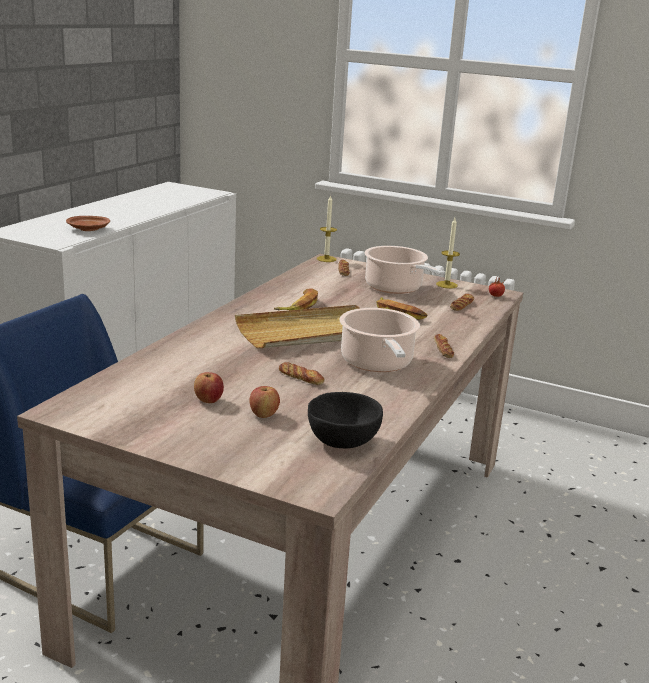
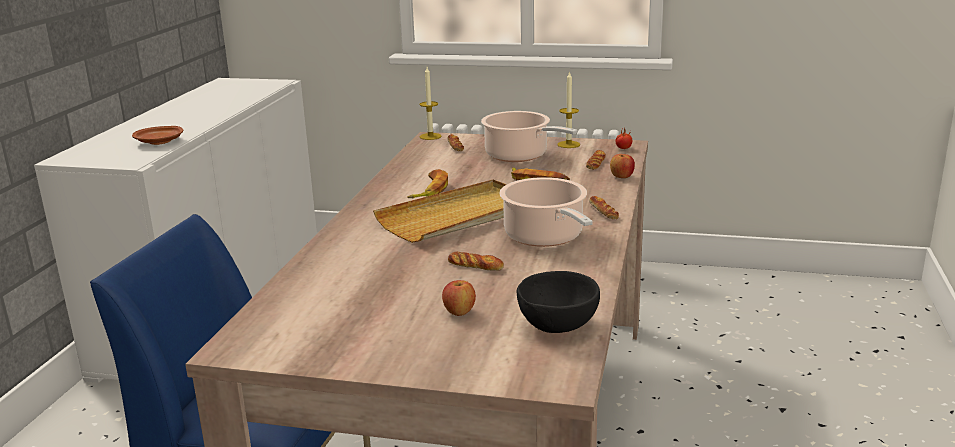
camera: 10 degrees left, 0 degrees up
apple [194,372,224,403] -> apple moved to [610,154,635,178]

